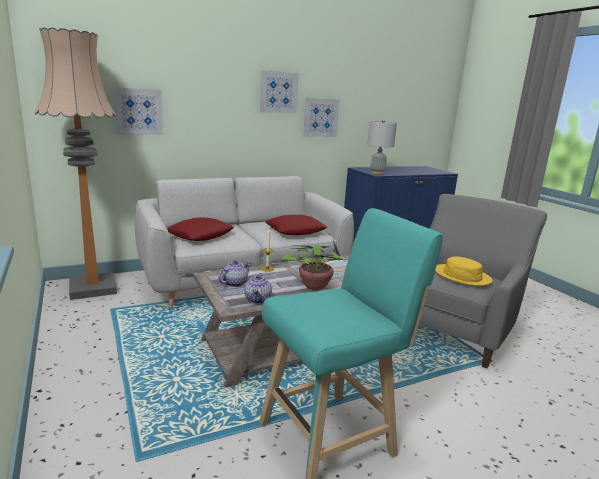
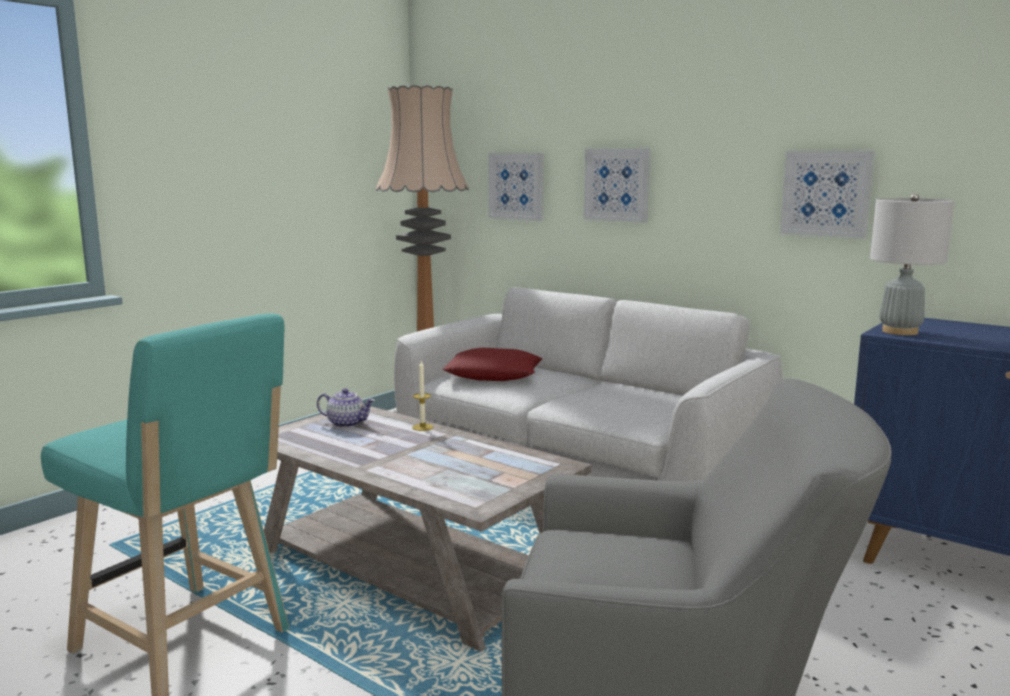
camera: 65 degrees right, 5 degrees down
teapot [245,273,272,303] -> none
picture [260,70,299,114] -> picture moved to [584,148,650,223]
red pillow [265,215,327,236] -> none
potted plant [282,240,348,290] -> none
yellow hat [435,256,492,286] -> none

